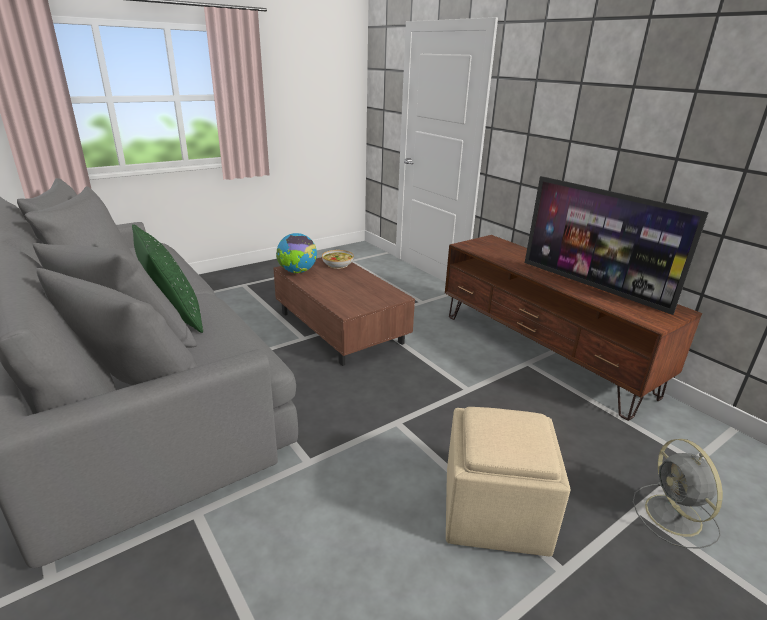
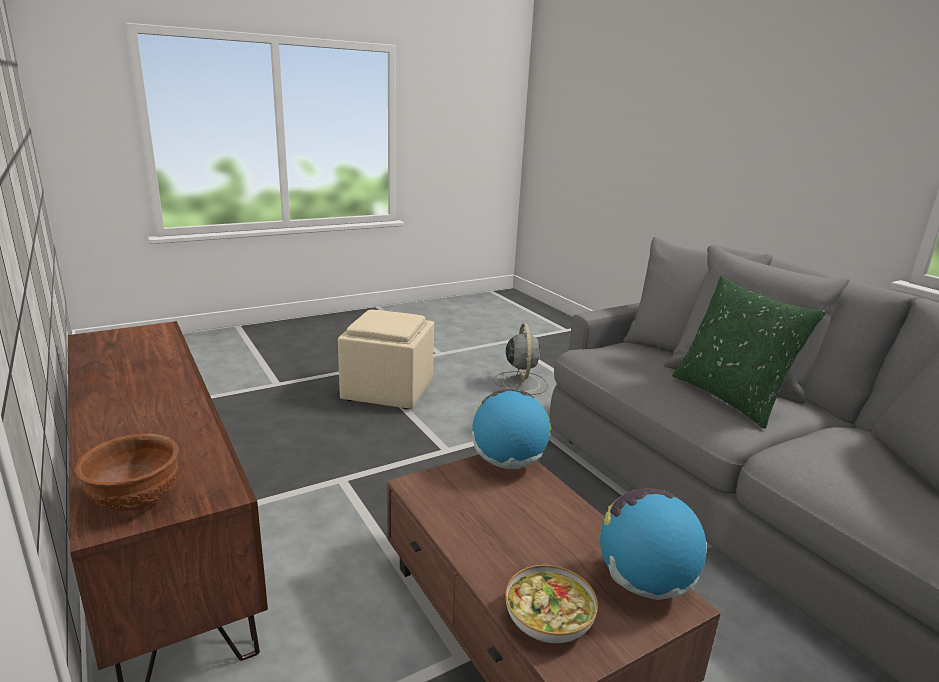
camera: 175 degrees left, 5 degrees down
television [525,176,709,315] -> none
grey fan [633,439,723,548] -> grey fan moved to [493,323,548,395]
none -> brown bowl [75,434,179,511]
none -> globe [472,389,551,469]

